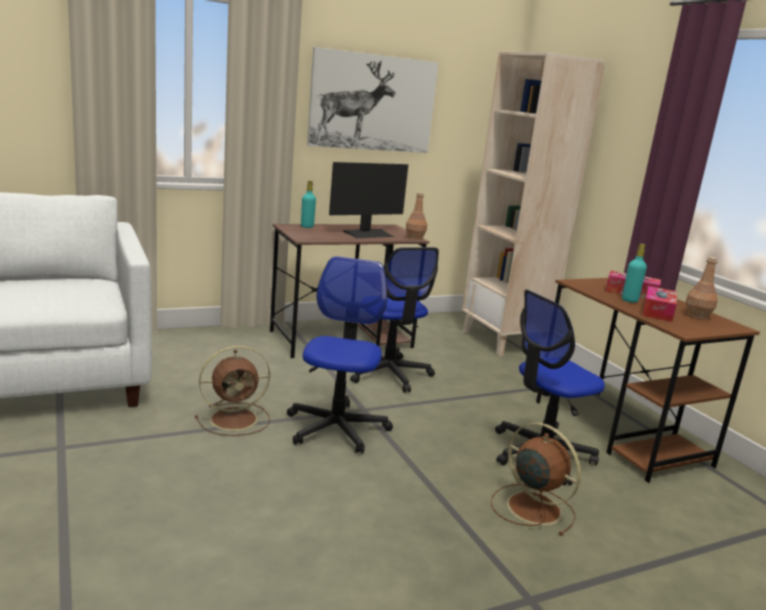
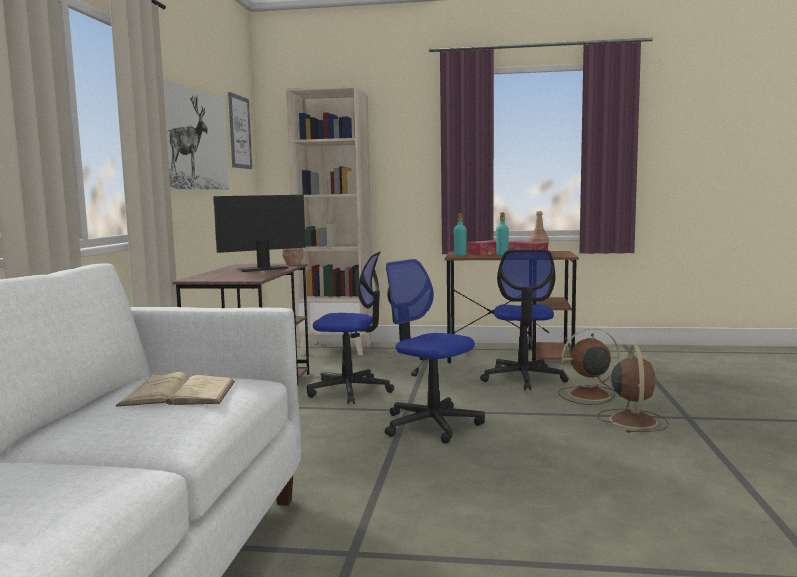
camera: 55 degrees left, 10 degrees down
brown fan [195,346,270,436] -> brown fan moved to [597,345,669,433]
turquoise bottle [301,181,316,228] -> turquoise bottle moved to [454,213,467,256]
monitor [329,162,408,238] -> monitor turned 120 degrees counterclockwise [213,195,306,272]
none -> beige book [116,372,235,406]
none -> picture [228,92,252,169]

